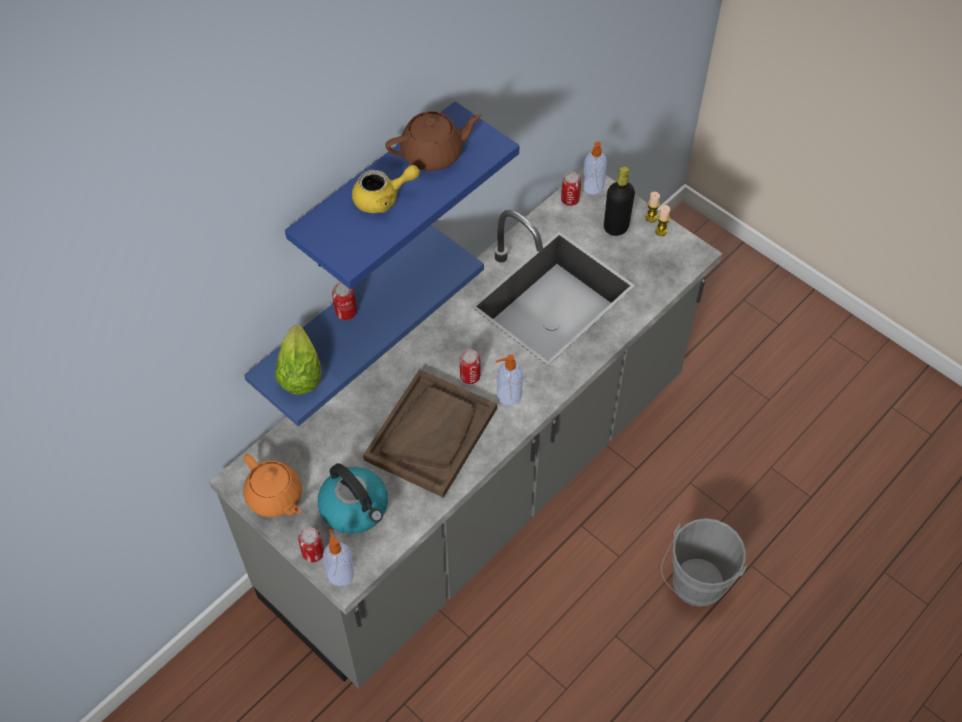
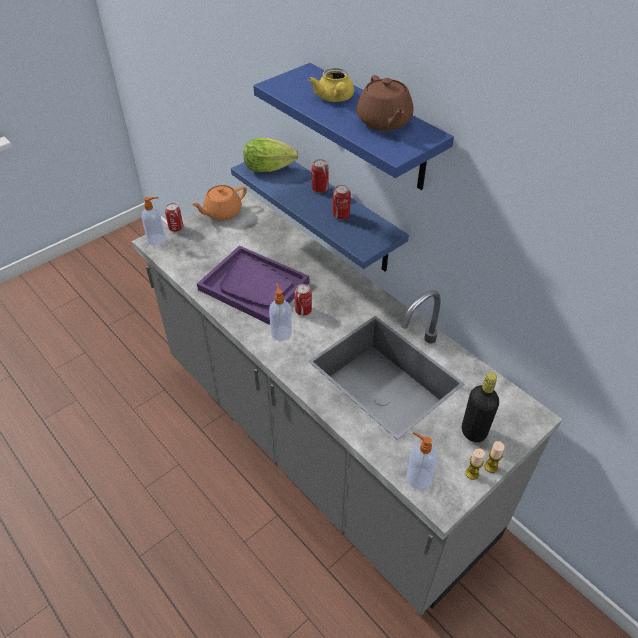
camera: 95 degrees right, 10 degrees down
kettle [318,463,388,534] -> none
brown tray [363,369,497,498] -> purple tray [197,245,309,325]
can [561,172,581,206] -> can moved to [332,185,351,220]
soap dispenser [582,142,607,194] -> soap dispenser moved to [406,432,437,490]
grey bucket [661,518,747,607] -> none

